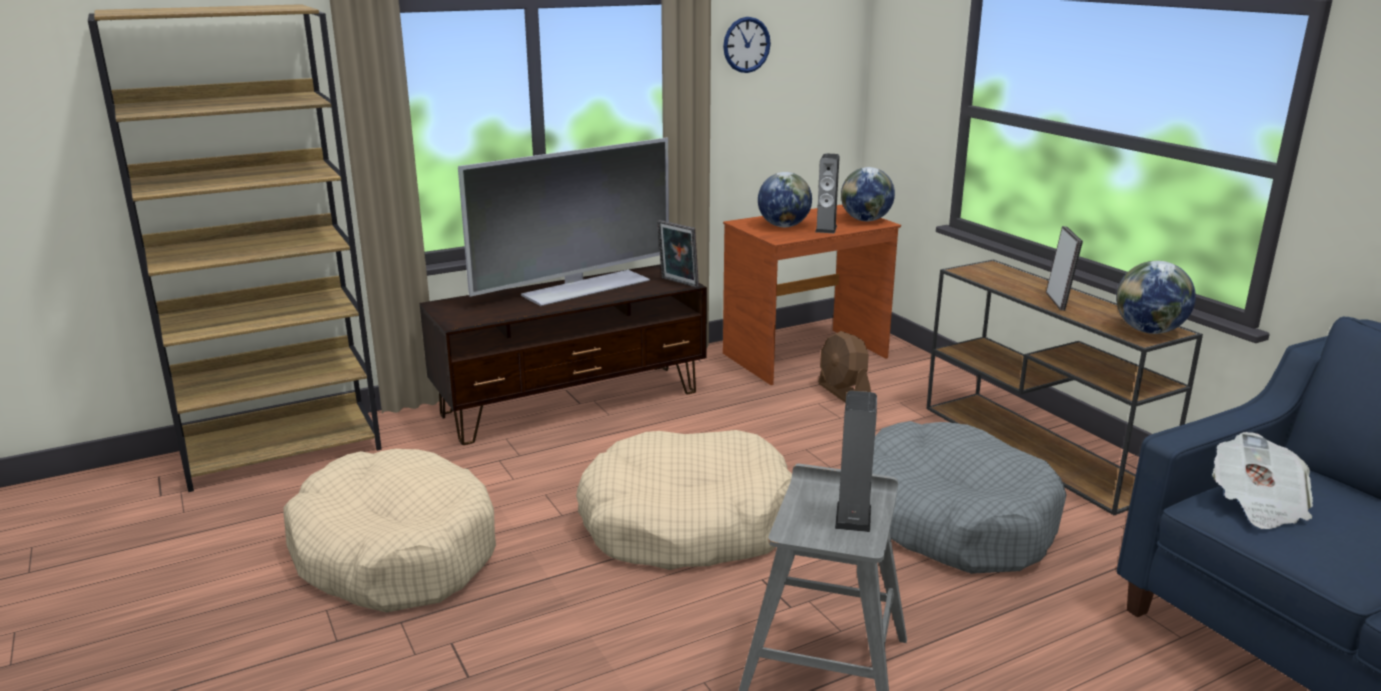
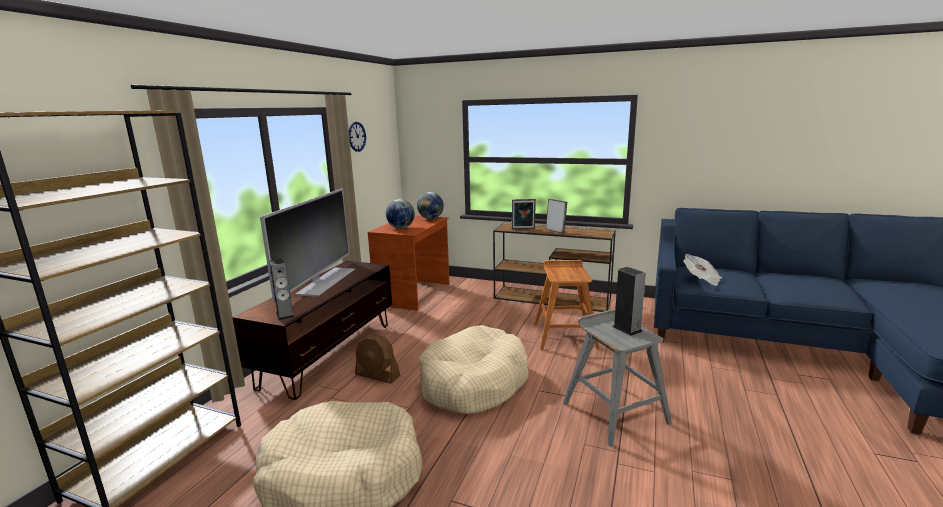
camera: 40 degrees left, 5 degrees down
picture frame [657,220,699,287] -> picture frame moved to [512,199,536,229]
speaker [815,153,840,233] -> speaker moved to [269,258,294,321]
brown fan [818,331,871,403] -> brown fan moved to [355,335,400,384]
grey dog bed [872,421,1067,574] -> brown stool [534,260,599,350]
globe [1116,261,1196,334] -> none

